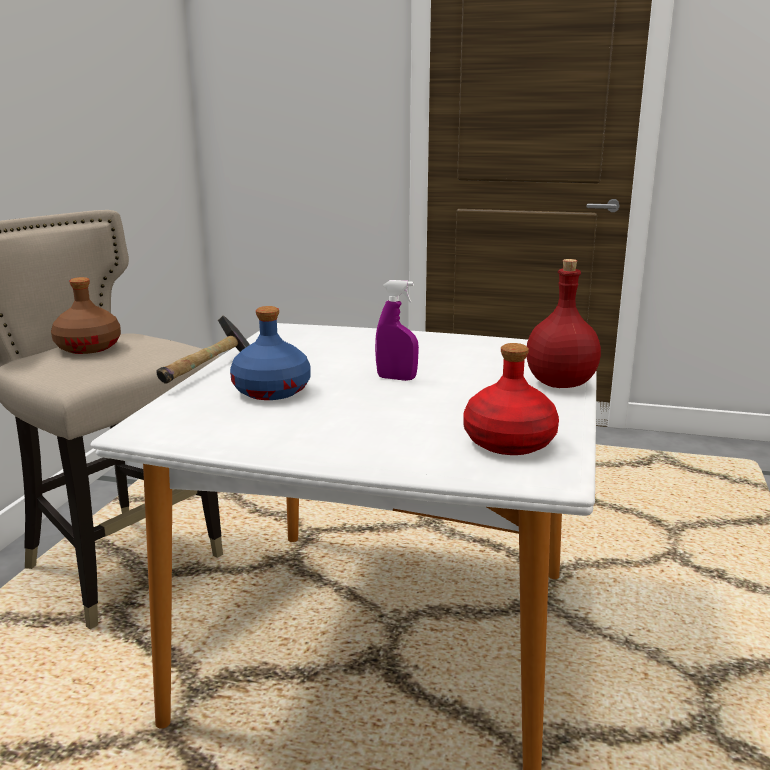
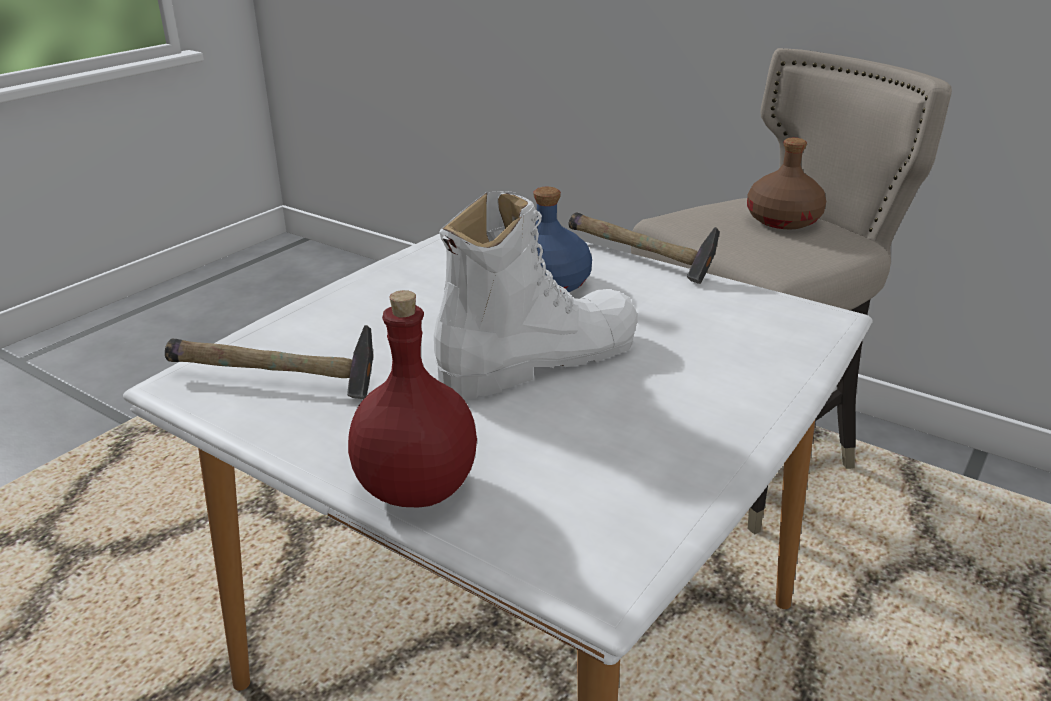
camera: 110 degrees right, 10 degrees up
purple spray bottle [375,280,419,381] -> white boot [434,191,637,399]
red bottle [463,343,559,455] -> hammer [165,325,373,399]

